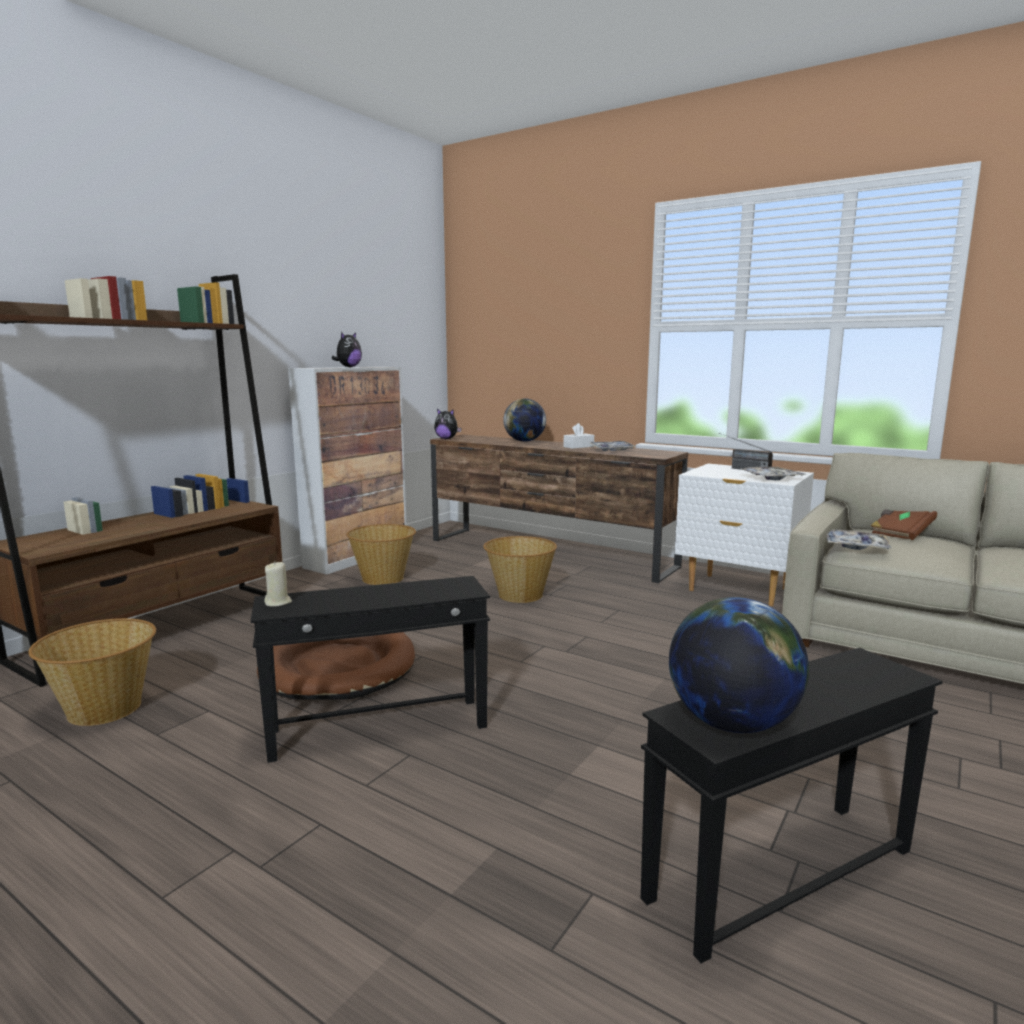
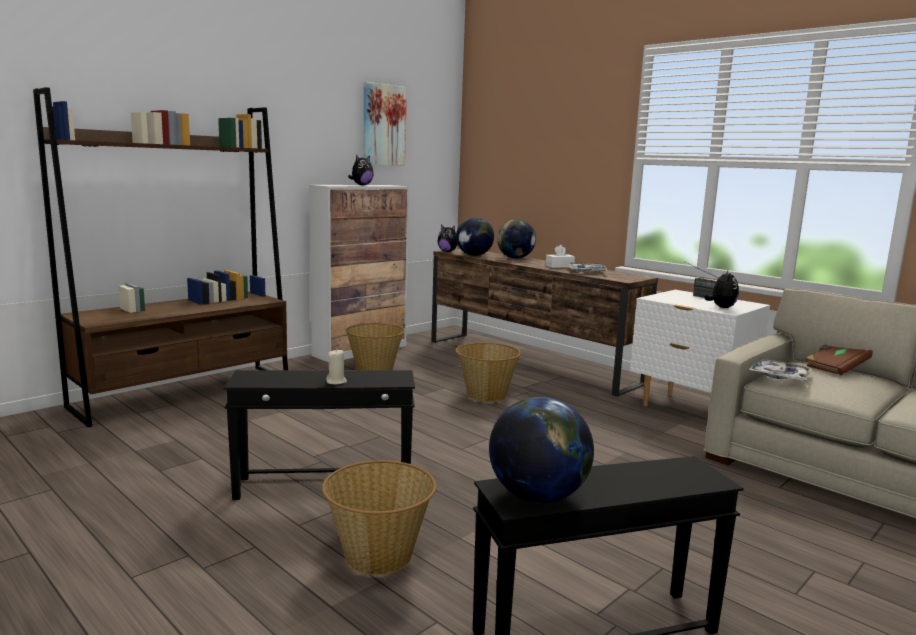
camera: 10 degrees right, 0 degrees up
basket [28,618,156,726] -> basket moved to [322,460,436,575]
brown dog bed [257,632,415,700] -> none
beige candle [264,561,292,606] -> beige candle moved to [326,349,347,384]
tray [741,467,806,480] -> plush toy [704,270,739,308]
none -> picture [363,82,407,166]
none -> globe [456,217,494,256]

